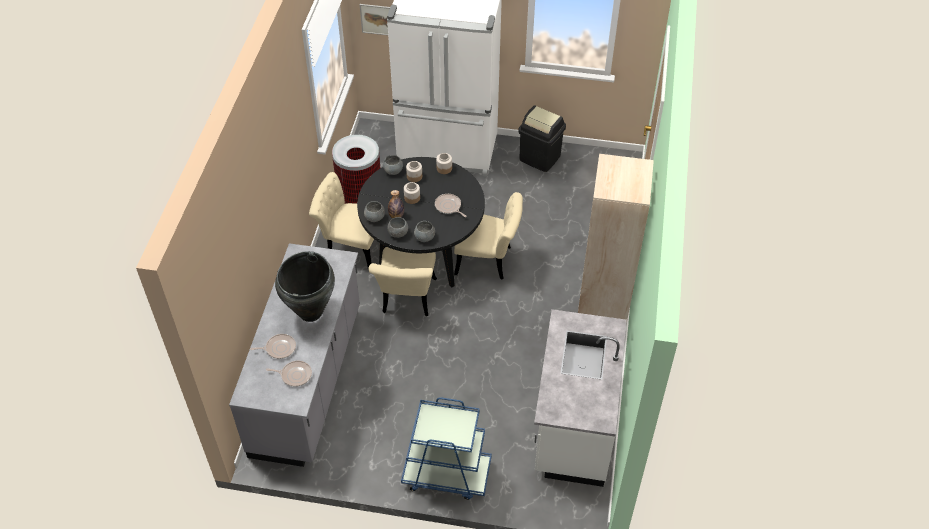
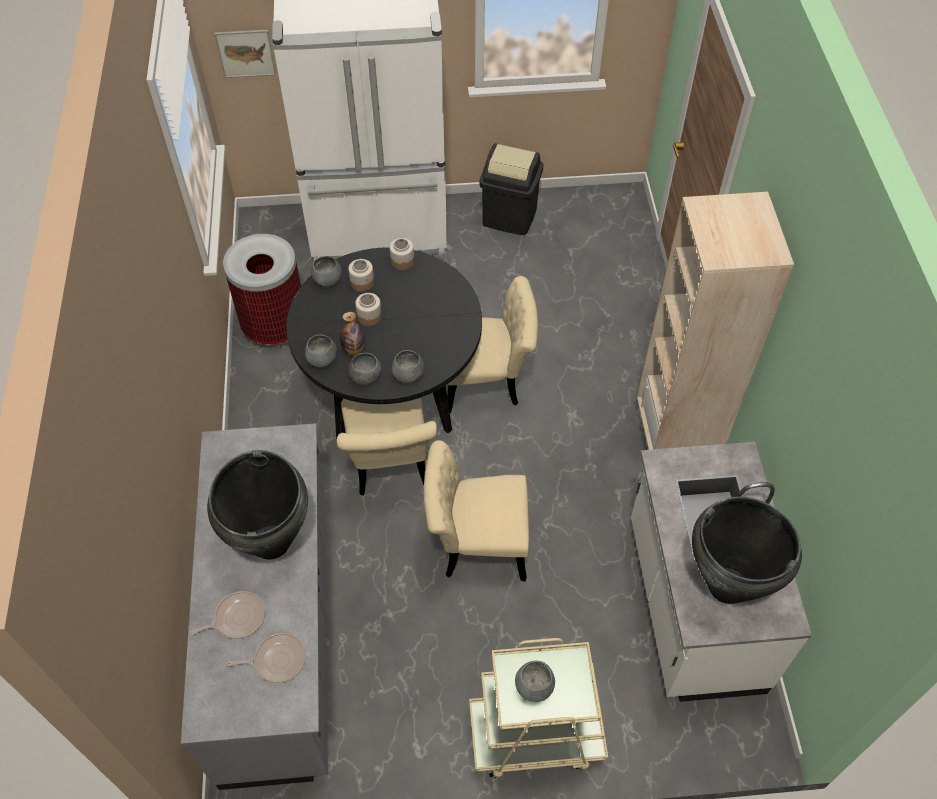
camera: 15 degrees left, 5 degrees up
beige chair [309,172,374,269] -> beige chair moved to [424,440,529,582]
blue cart [401,397,492,500] -> beige cart [469,638,608,778]
frying pan [435,194,467,217] -> none
none -> grey bowl [515,661,555,702]
none -> black vase [692,496,802,604]

